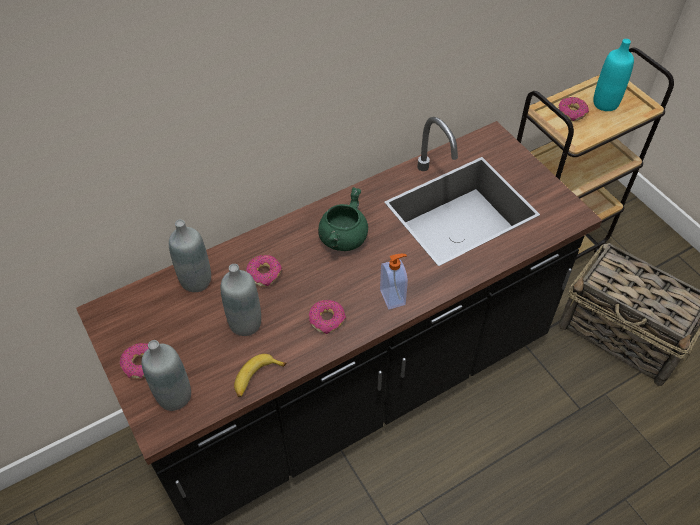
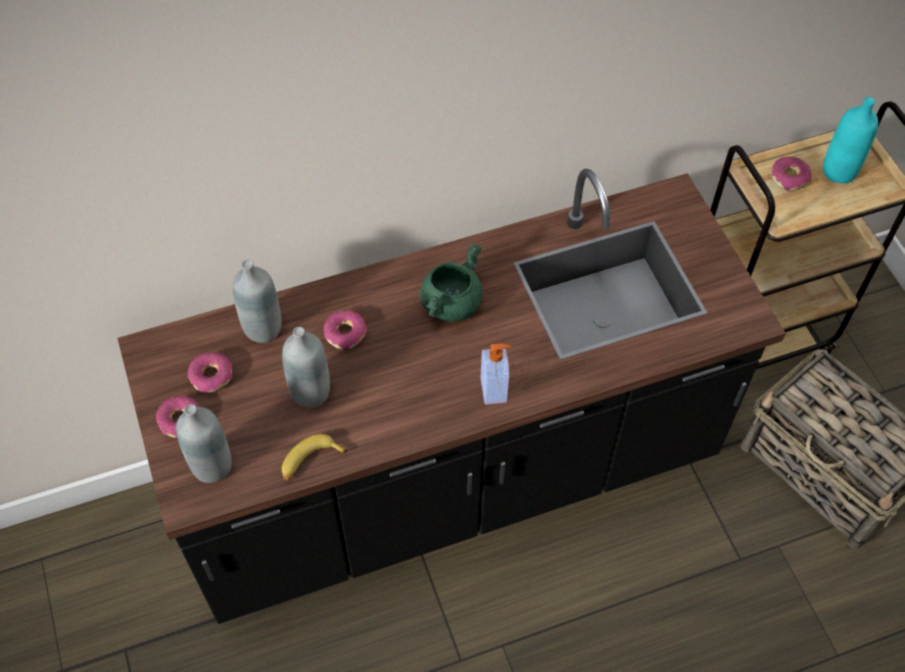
camera: 10 degrees right, 5 degrees up
donut [309,300,346,334] -> donut moved to [188,352,233,393]

